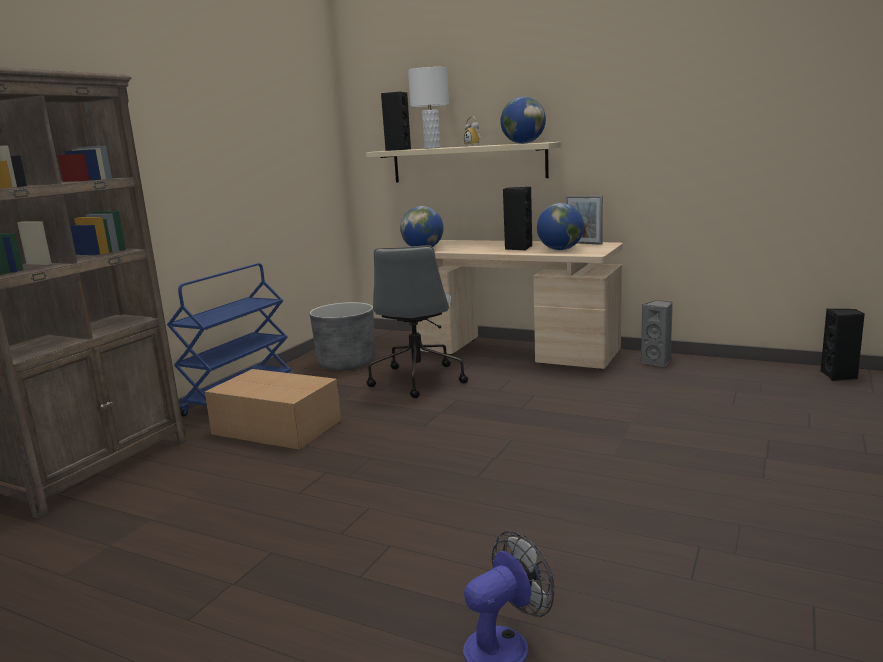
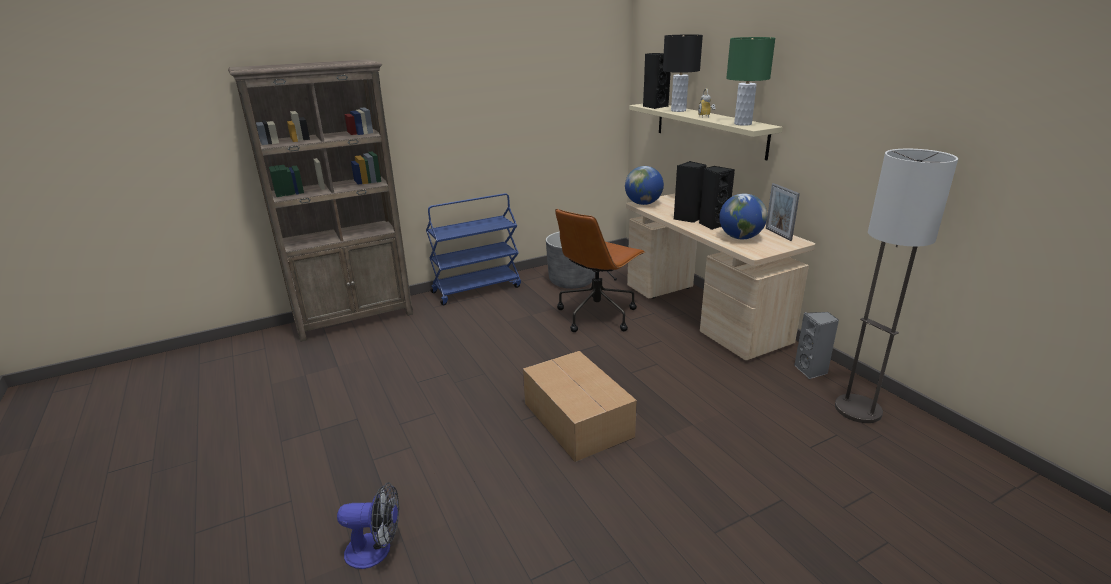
camera: 35 degrees right, 10 degrees up
cardboard box [205,369,341,450] -> cardboard box moved to [523,351,637,462]
grey office chair [366,245,468,398] -> brown office chair [555,209,645,332]
white table lamp [408,67,449,149] -> black table lamp [663,34,703,112]
globe [500,97,546,144] -> green table lamp [726,37,775,126]
black speaker [820,308,865,381] -> black speaker moved to [674,161,706,223]
none -> floor lamp [835,149,958,423]

